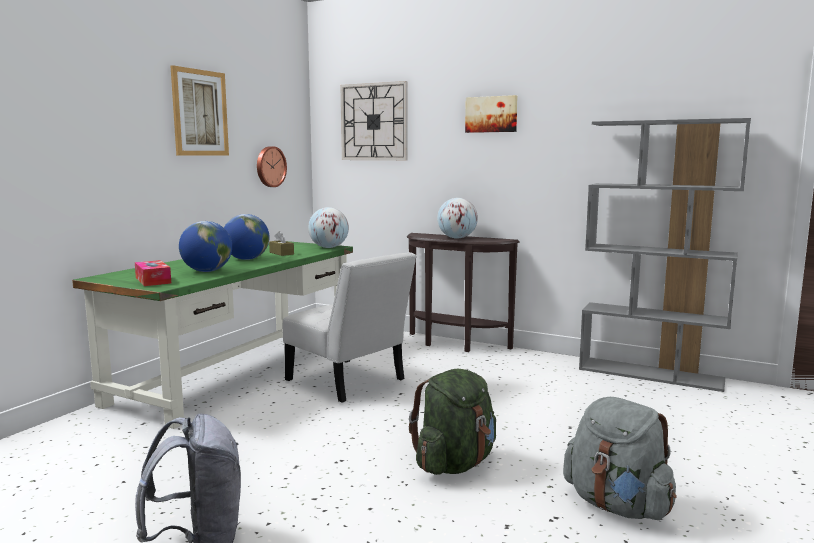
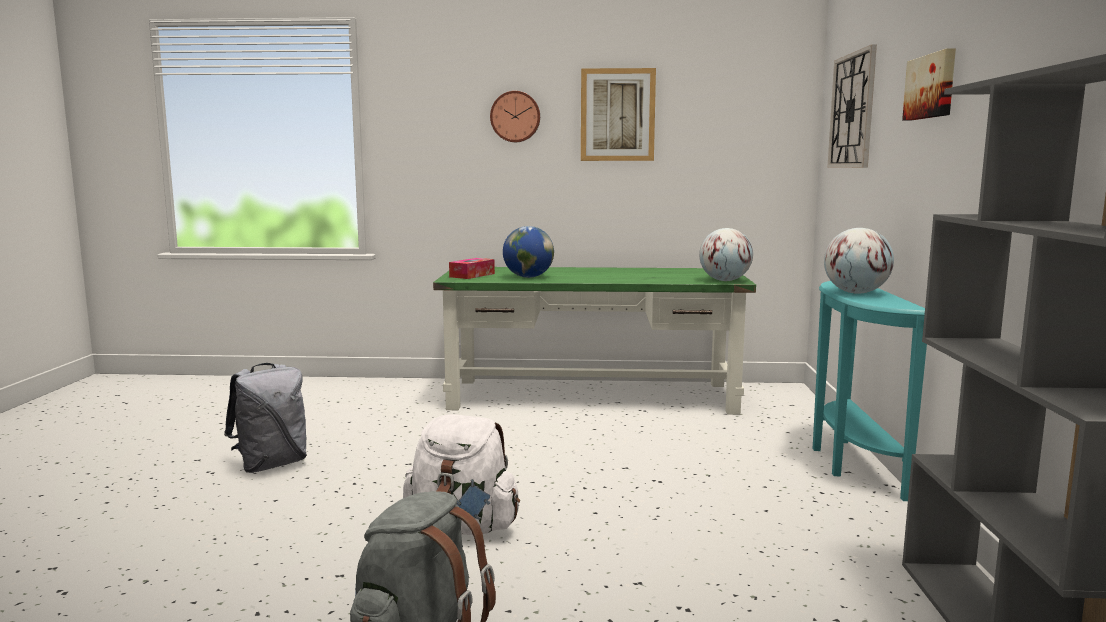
camera: 65 degrees right, 0 degrees up
globe [224,214,269,260] -> none
wall clock [257,146,287,187] -> wall clock moved to [490,91,540,142]
brown tissue box [269,231,294,256] -> none
white chair [283,252,416,402] -> none
brown console table [407,233,519,352] -> turquoise console table [813,281,927,501]
green backpack [409,369,496,475] -> white backpack [403,414,520,535]

